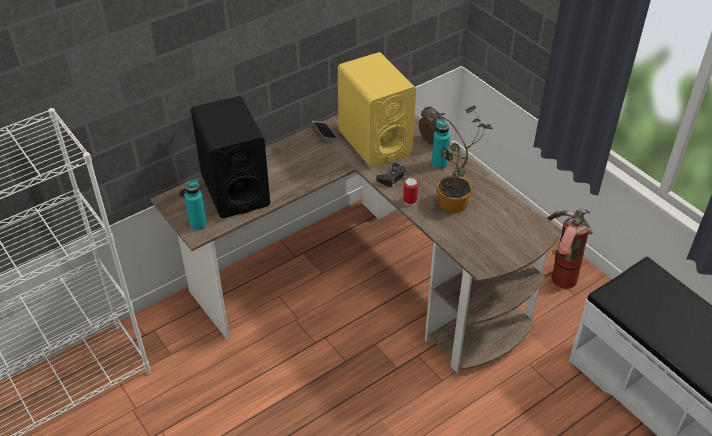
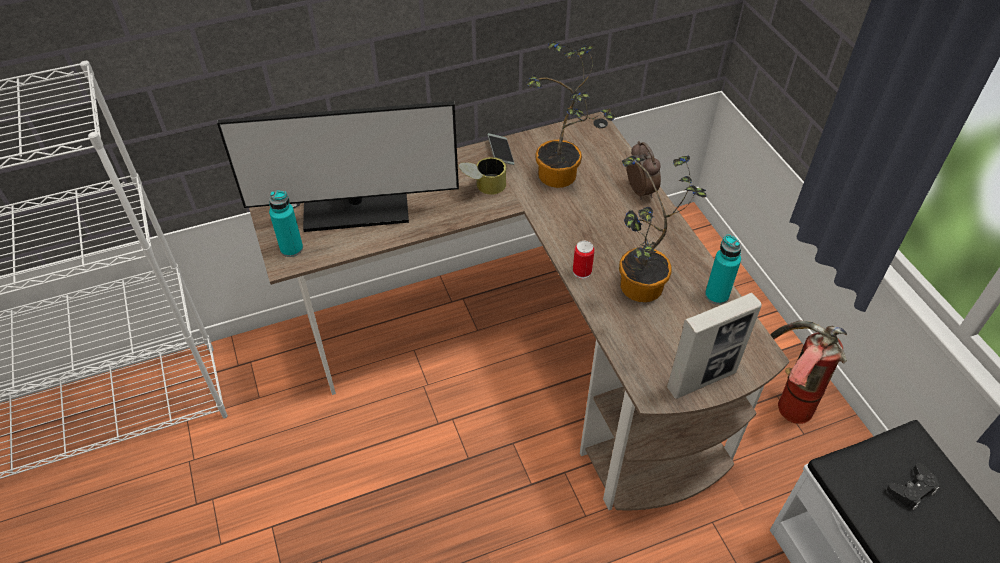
camera: 15 degrees right, 5 degrees up
black speaker [191,96,270,218] -> monitor [217,101,459,232]
yellow speaker [338,52,416,168] -> potted plant [526,42,615,188]
black game controller [376,163,406,188] -> black game controller moved to [887,463,940,510]
turquoise bottle [432,119,450,169] -> turquoise bottle moved to [705,234,741,305]
none -> can [458,157,506,195]
none -> picture frame [667,293,762,399]

